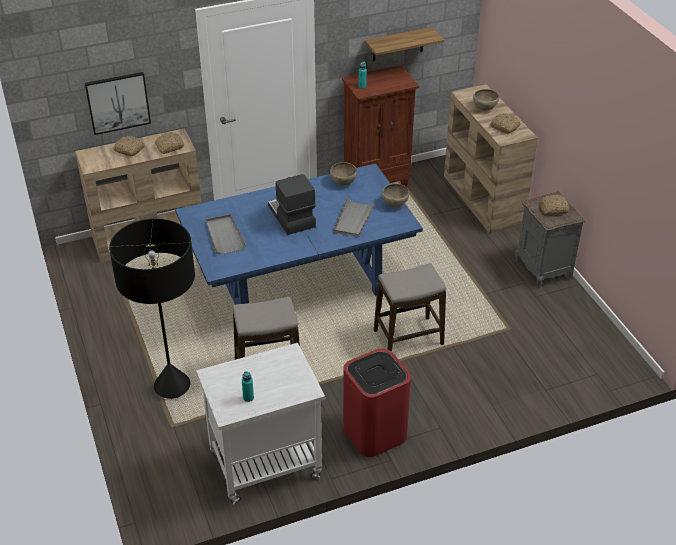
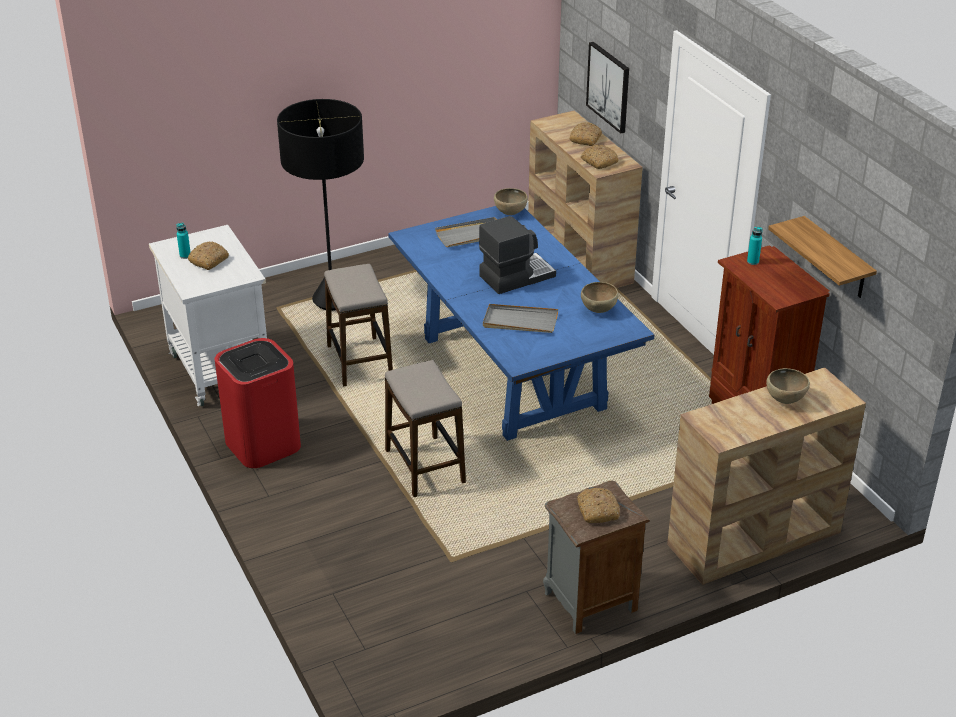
camera: 85 degrees right, 5 degrees down
brown bowl [382,184,410,207] -> brown bowl moved to [494,188,528,215]
bread [490,113,520,133] -> bread moved to [188,241,229,270]

